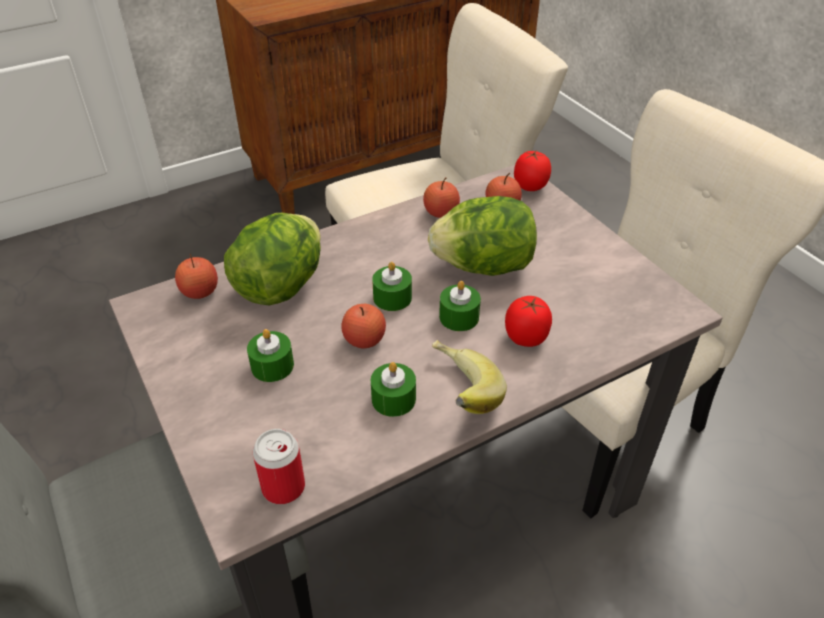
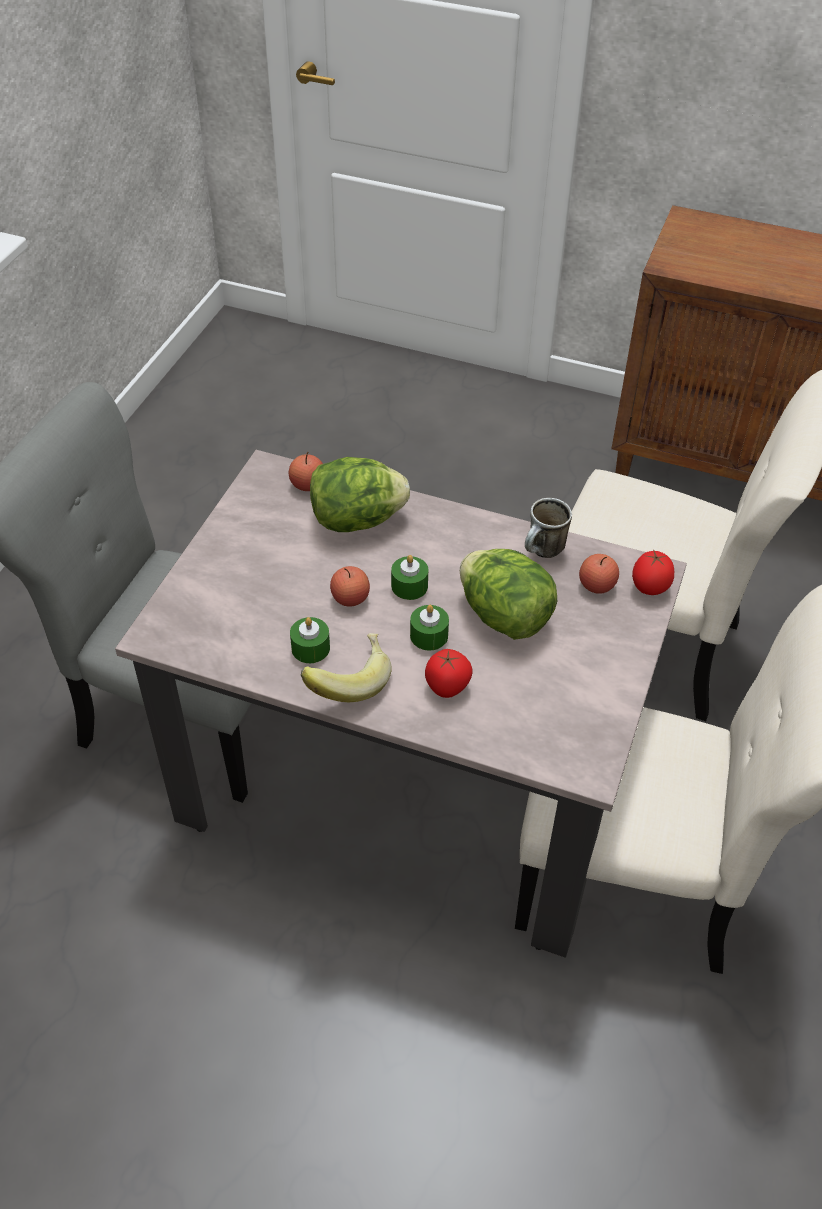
camera: 50 degrees right, 5 degrees up
green candle [247,329,294,382] -> none
can [253,429,305,504] -> none
apple [423,178,460,218] -> mug [525,498,572,558]

